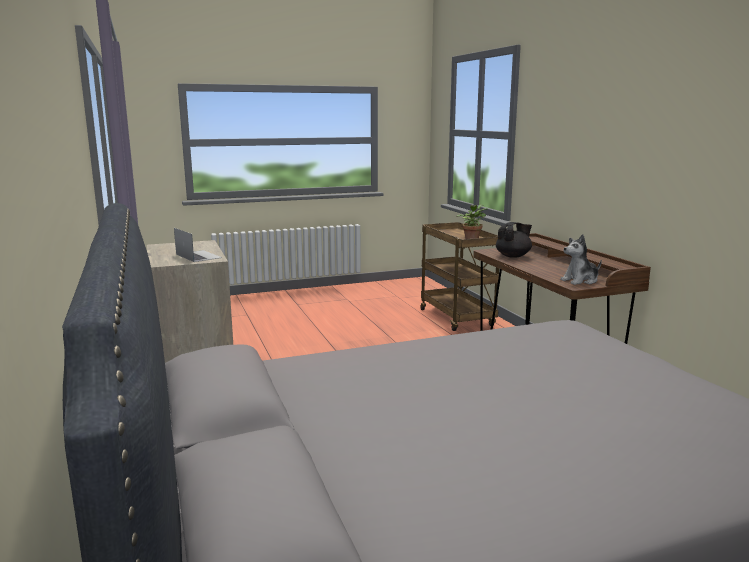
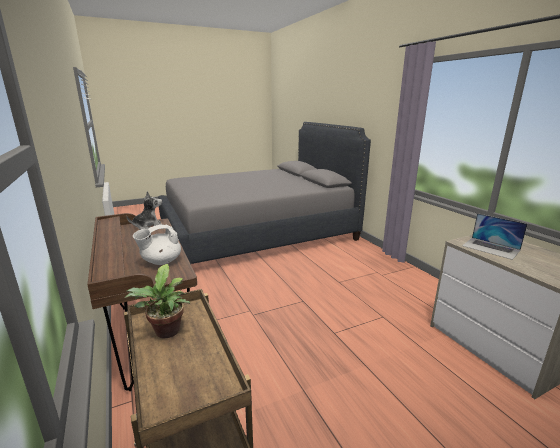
camera: 175 degrees right, 5 degrees up
black teapot [496,222,532,258] -> white teapot [133,225,181,265]

